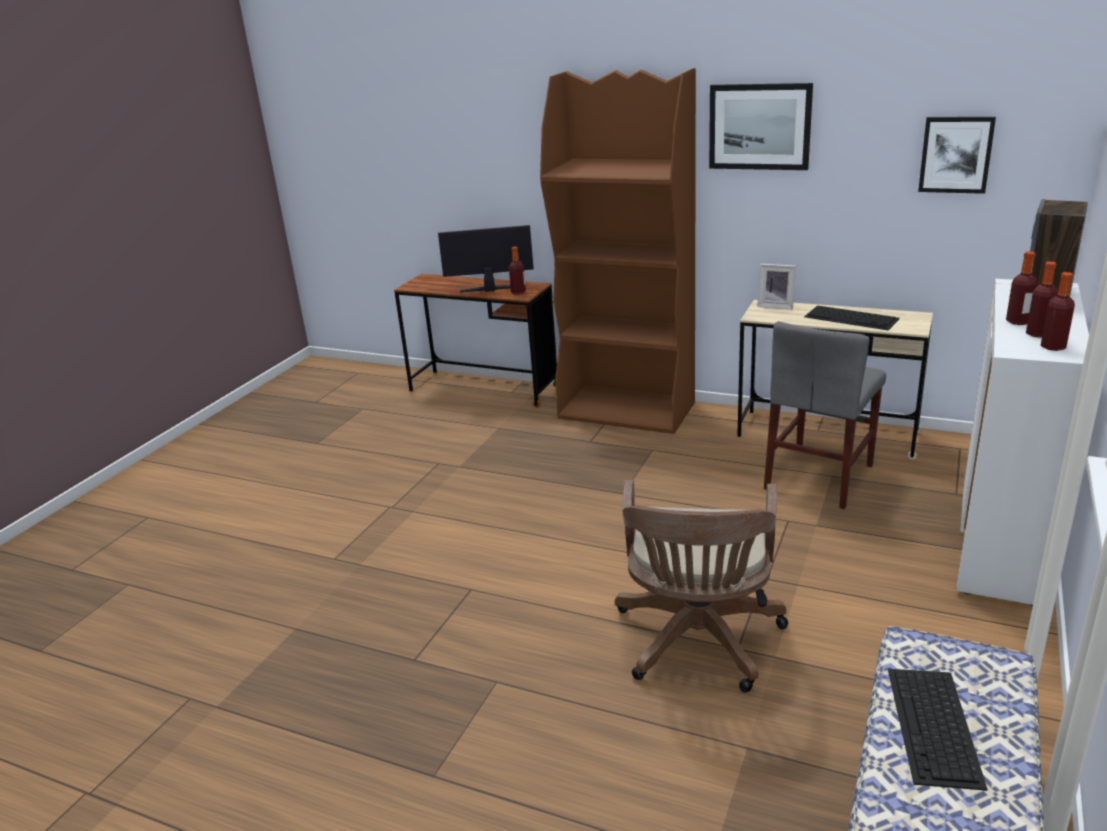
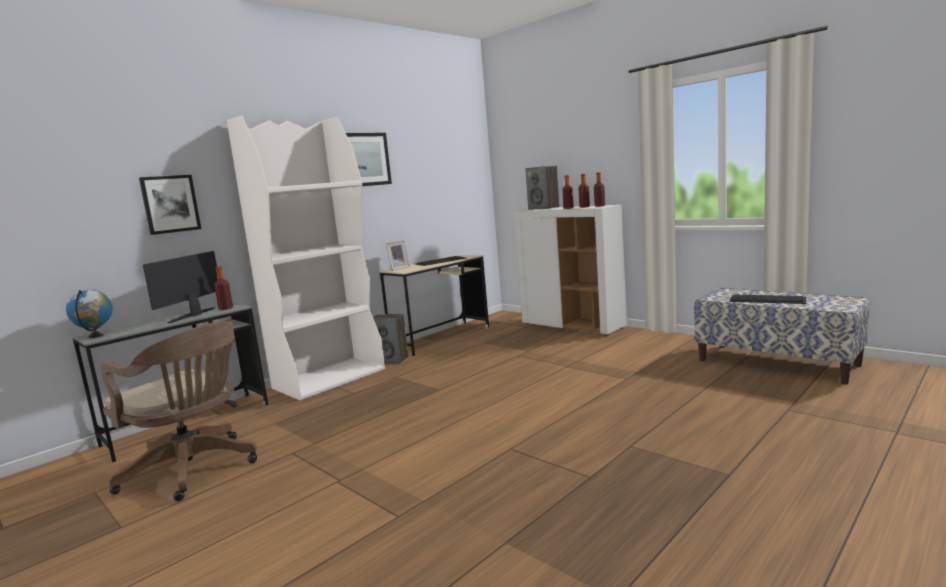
camera: 70 degrees left, 15 degrees down
brown desk [394,274,557,408] -> grey desk [72,303,270,462]
brown bookcase [540,68,696,434] -> white bookcase [227,115,385,401]
brown office chair [615,480,788,693] -> brown office chair moved to [100,321,257,501]
grey chair [764,321,886,509] -> none
picture [918,117,996,194] -> picture moved to [139,175,201,235]
none -> globe [66,290,113,338]
none -> speaker [373,314,408,364]

